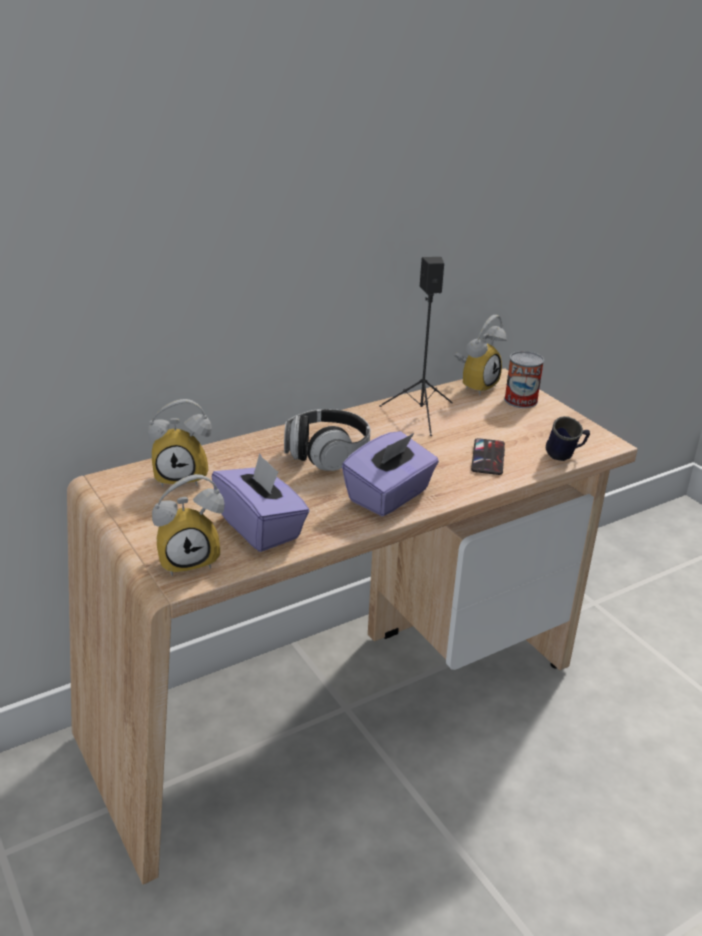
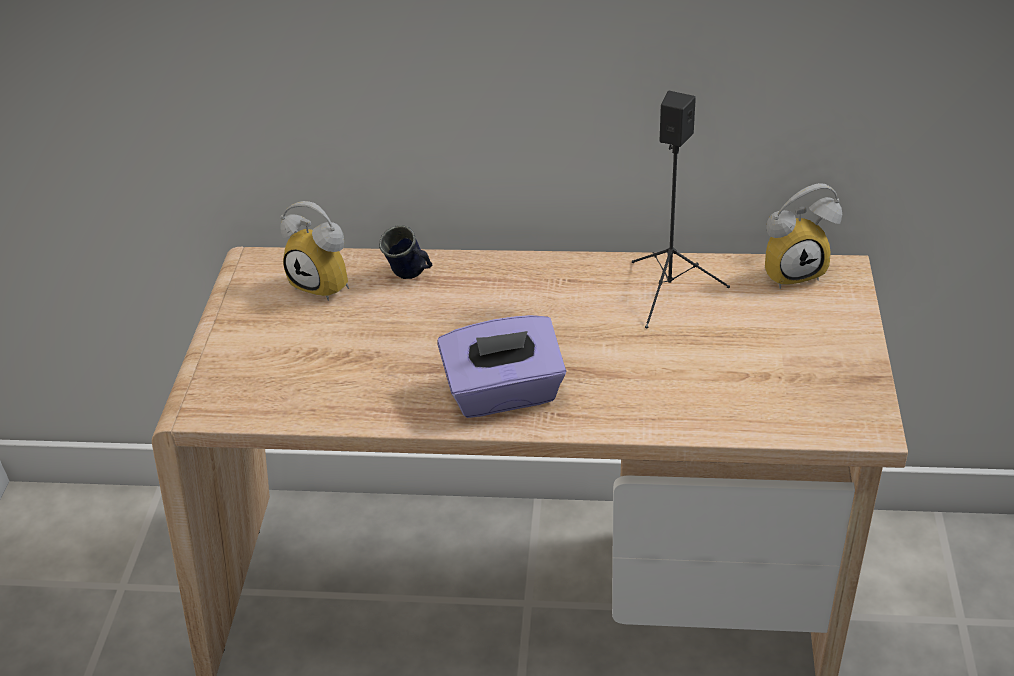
camera: 40 degrees right, 10 degrees up
alarm clock [152,474,225,576] -> none
purple tissue box [212,453,309,552] -> none
headphones [284,409,370,471] -> none
phone [471,438,505,475] -> none
can [504,351,544,408] -> none
blue mug [546,416,590,461] -> blue mug moved to [379,225,432,279]

